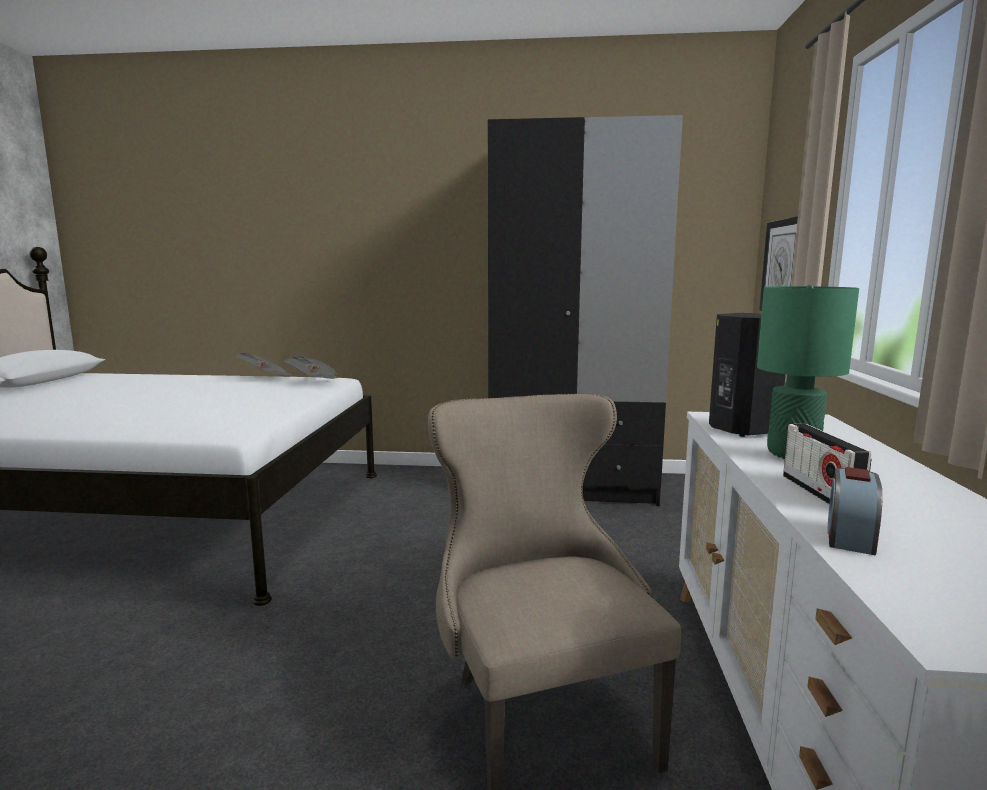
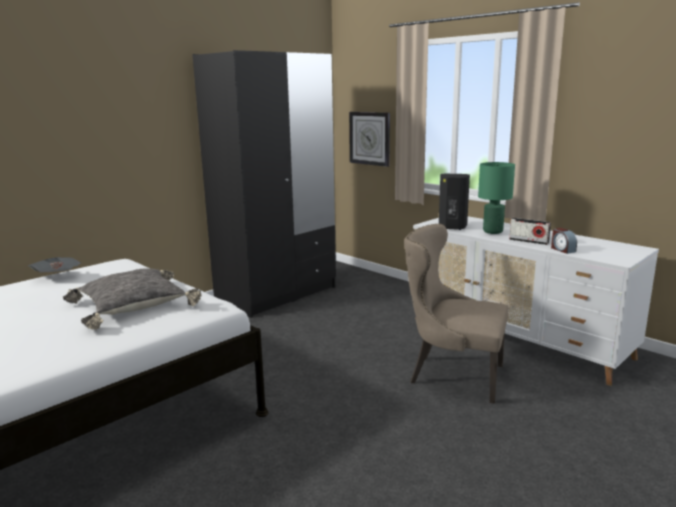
camera: 50 degrees left, 5 degrees up
newspaper [284,356,338,379] -> none
none -> pillow [62,268,201,330]

